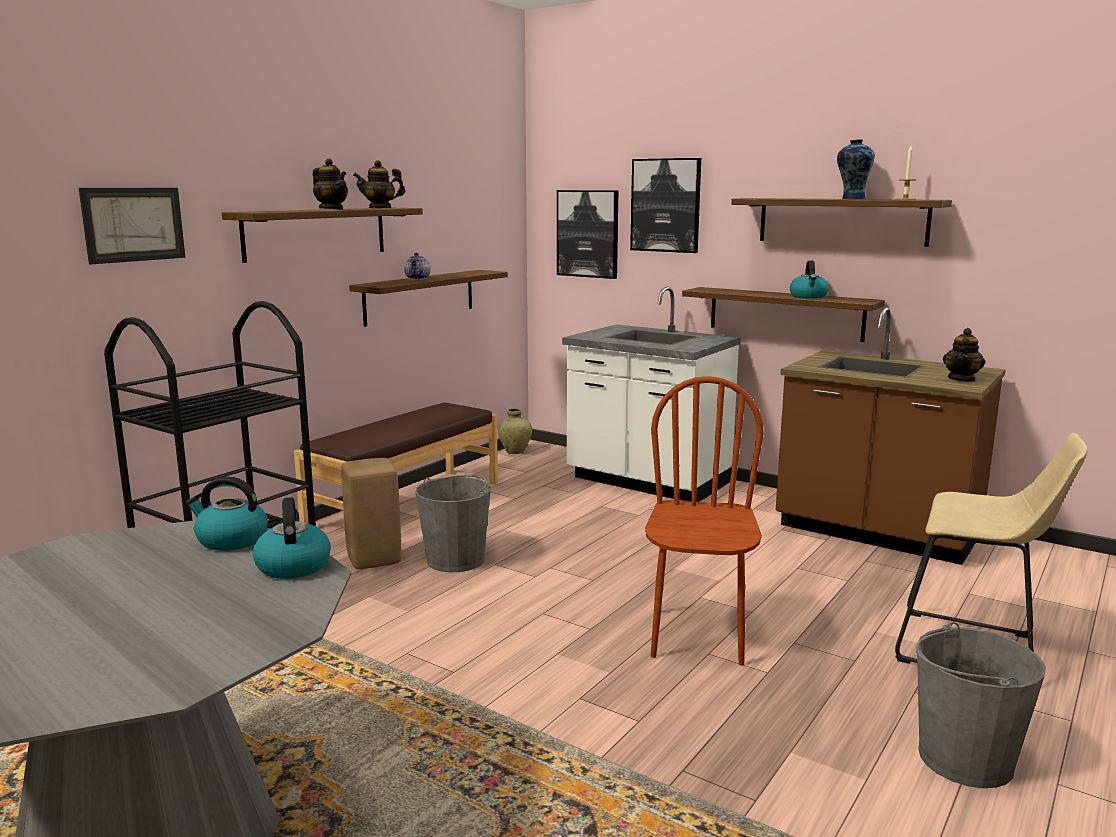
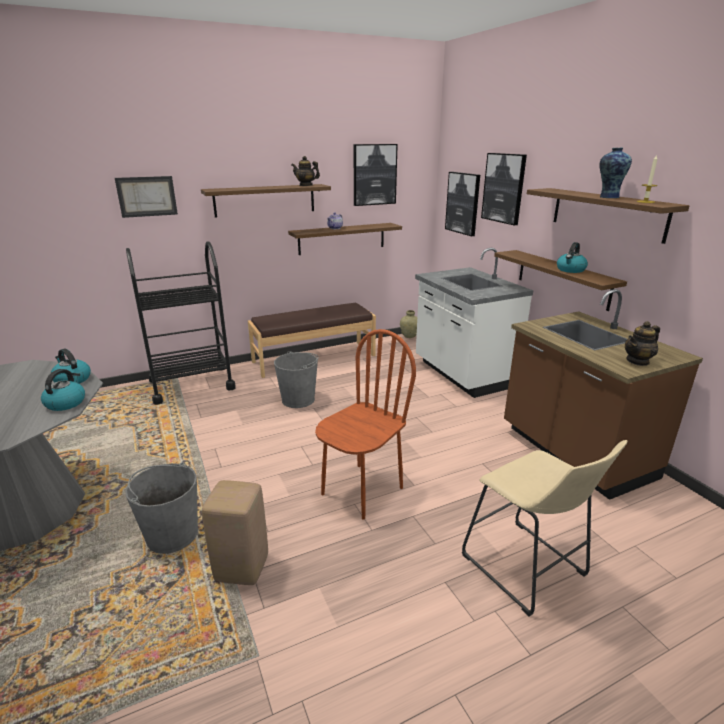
camera: 30 degrees right, 10 degrees up
teapot [313,158,348,210] -> none
beige stool [341,458,401,569] -> beige stool moved to [202,480,268,585]
grey bucket [916,622,1046,788] -> grey bucket moved to [125,462,198,554]
none -> picture [353,144,398,206]

